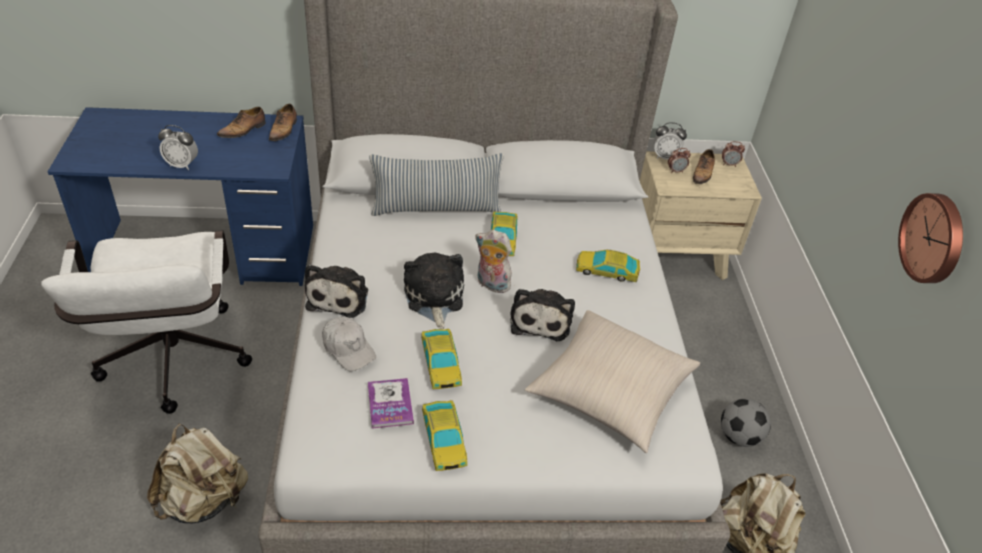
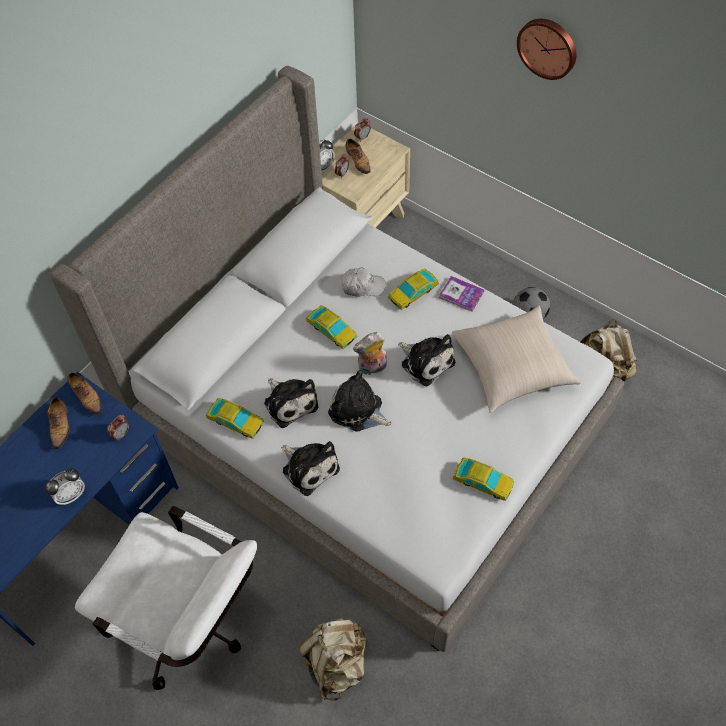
camera: 45 degrees left, 15 degrees up
white cap [322,317,376,371] -> white cap moved to [341,268,386,297]
book [368,378,414,429] -> book moved to [439,276,484,311]
pillow [369,153,504,216] -> none
toy car [421,329,462,389] -> toy car moved to [206,398,264,439]
wall clock [898,193,963,283] -> wall clock moved to [517,19,576,80]
none -> alarm clock [107,415,129,441]
none -> plush toy [264,379,318,428]

